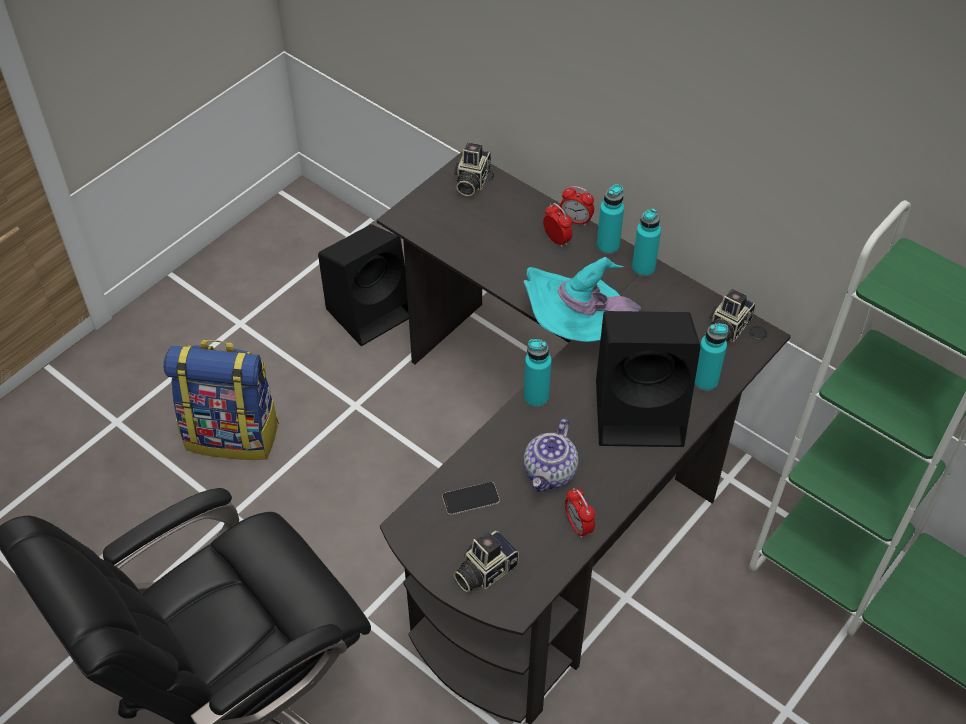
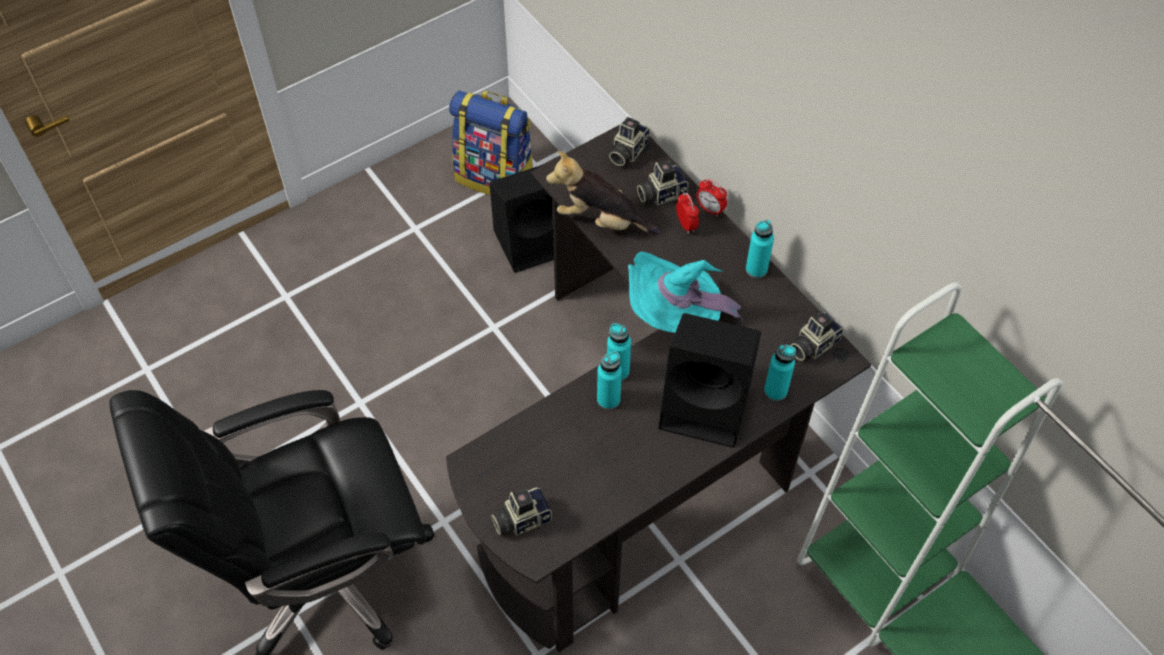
camera: 15 degrees right, 5 degrees up
backpack [163,340,280,460] -> backpack moved to [449,90,533,195]
phone [442,482,500,515] -> none
teapot [523,419,579,492] -> none
alarm clock [565,488,595,538] -> none
turquoise bottle [597,184,624,254] -> turquoise bottle moved to [597,351,622,410]
none -> plush toy [546,151,660,234]
none -> camera [637,161,688,205]

